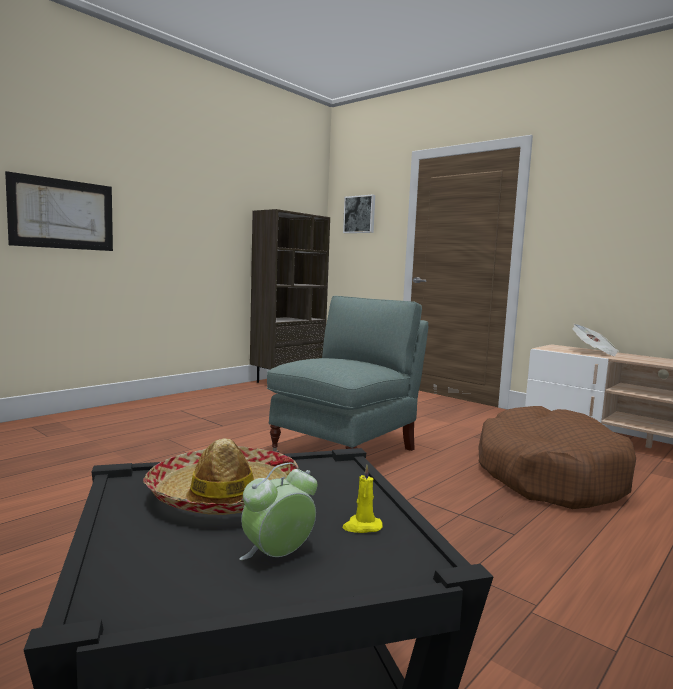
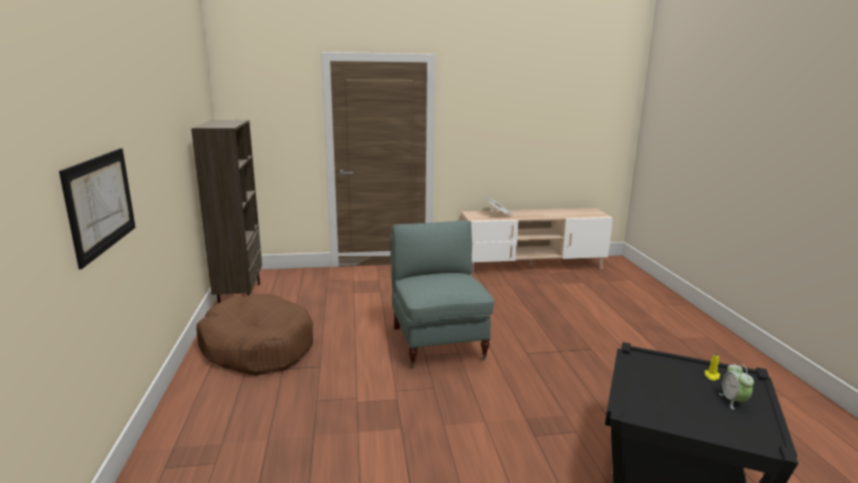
camera: 50 degrees left, 10 degrees up
hat [143,438,299,515] -> none
picture [343,195,375,233] -> none
brown dog bed [478,406,636,509] -> brown dog bed moved to [196,294,313,376]

